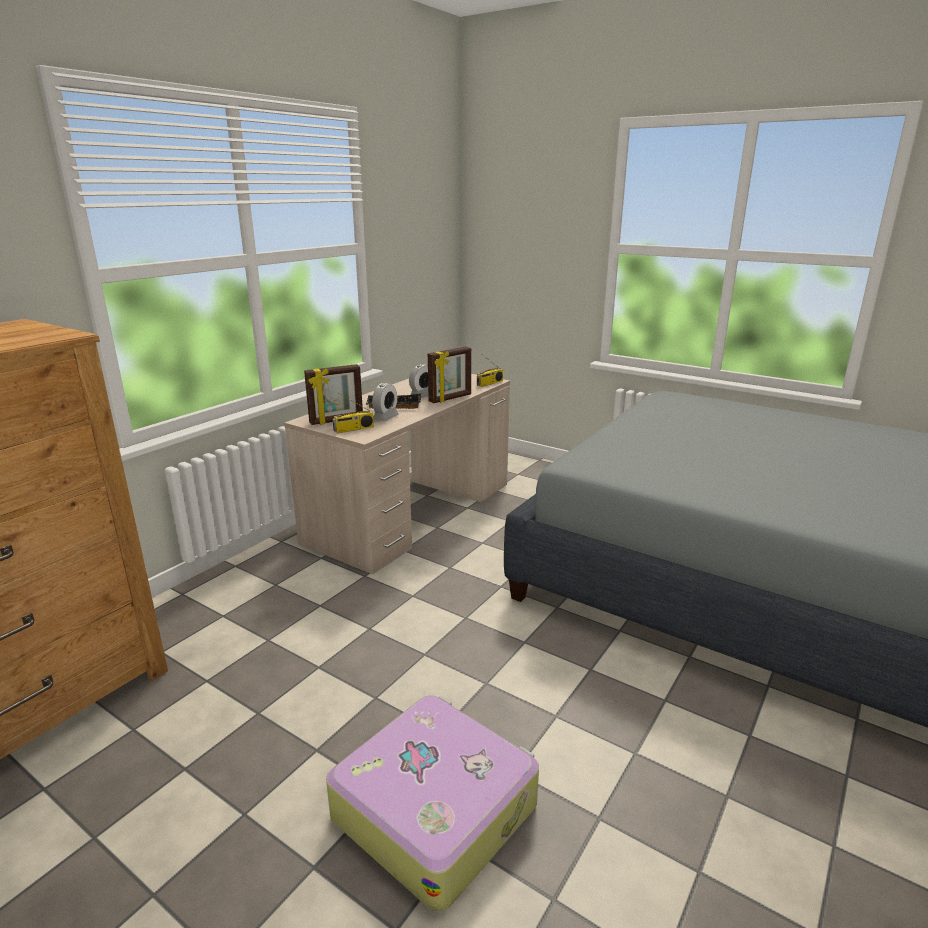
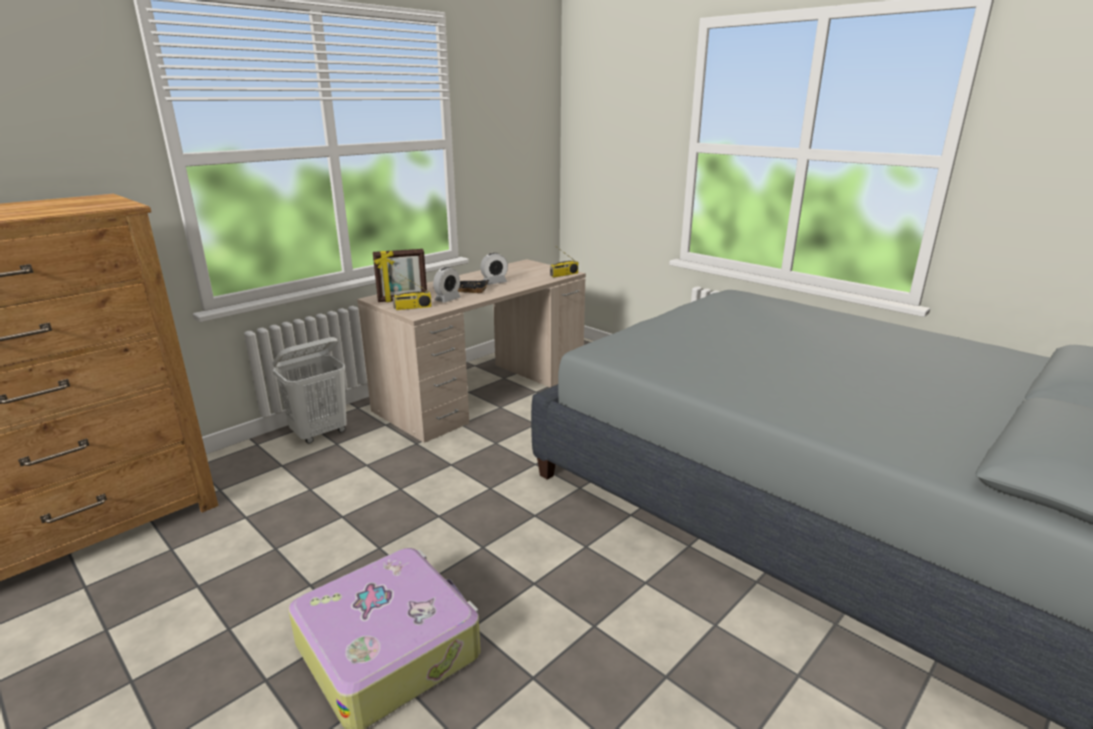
camera: 10 degrees right, 0 degrees up
picture frame [428,347,471,403] -> none
none -> white laundry basket [273,337,347,443]

